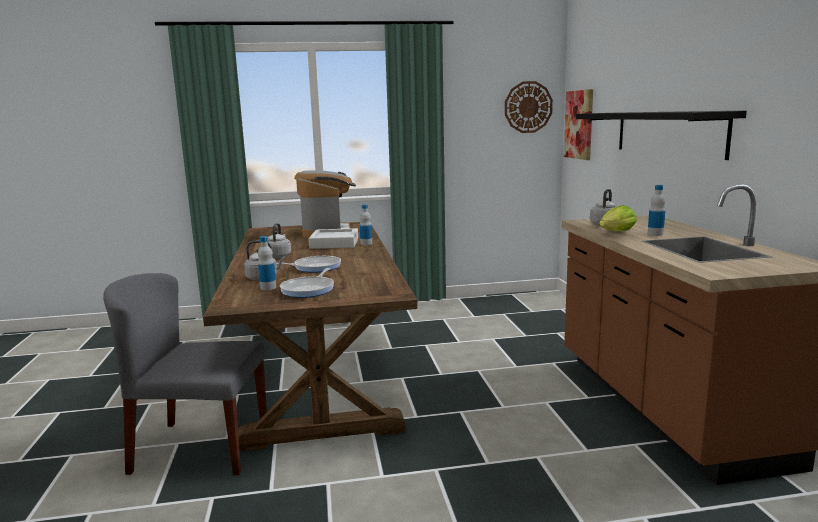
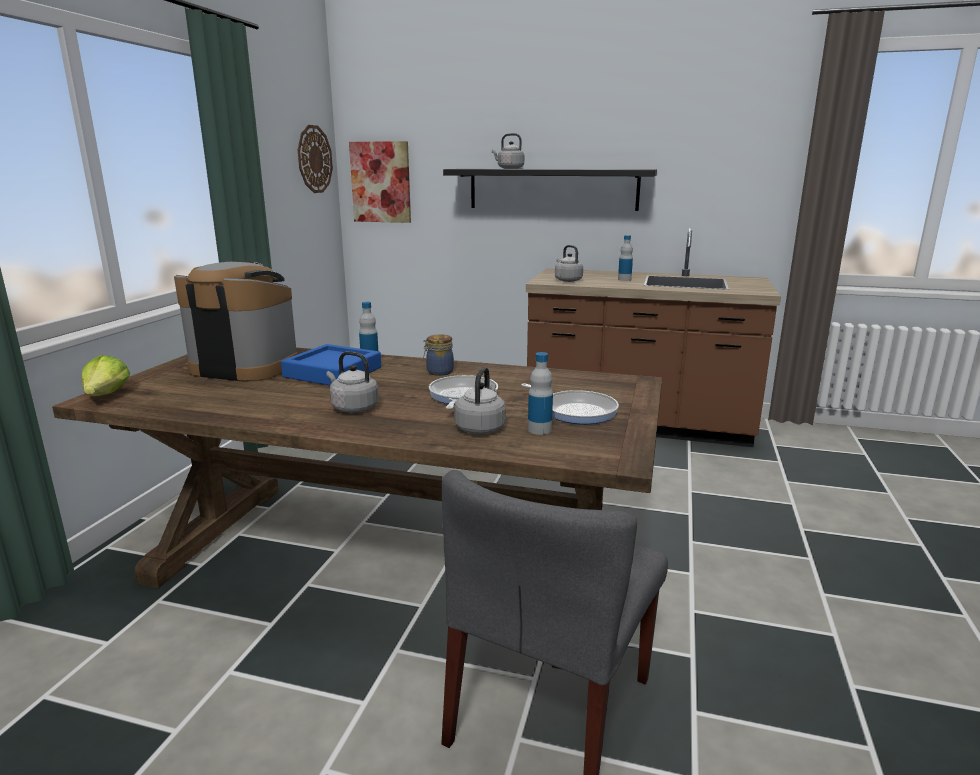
camera: 65 degrees left, 5 degrees up
grey tray [309,228,358,249] -> blue tray [281,344,381,385]
lettuce [599,205,637,231] -> lettuce moved to [82,355,130,396]
none -> jar [423,334,454,376]
none -> grey kettle [492,133,524,169]

